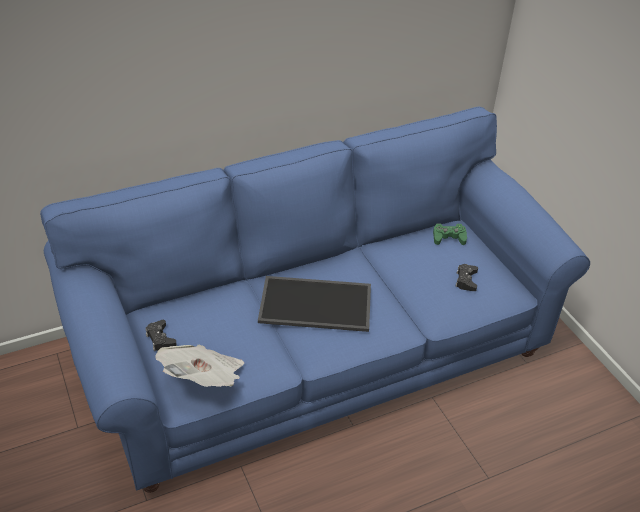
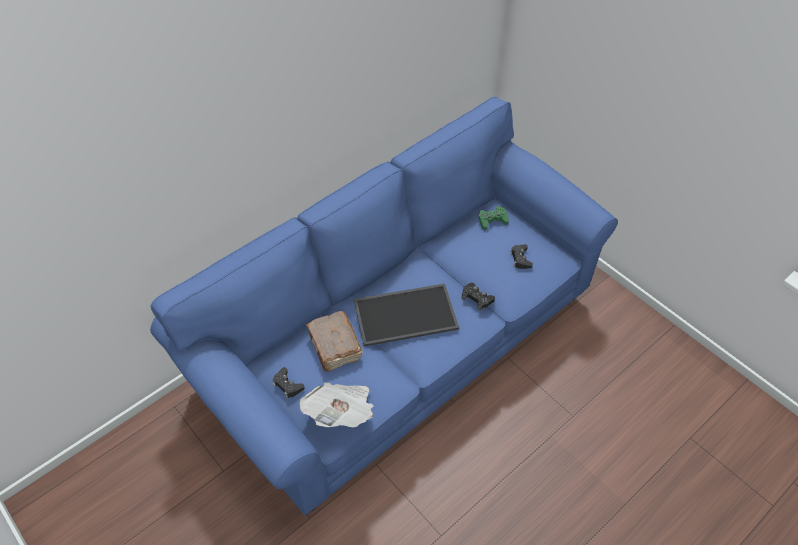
camera: 15 degrees left, 10 degrees up
none -> brown book [305,311,363,372]
none -> black game controller [462,283,495,311]

